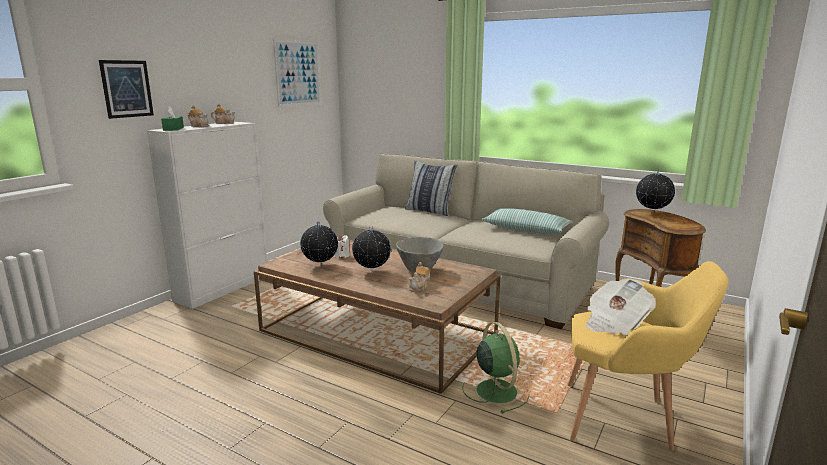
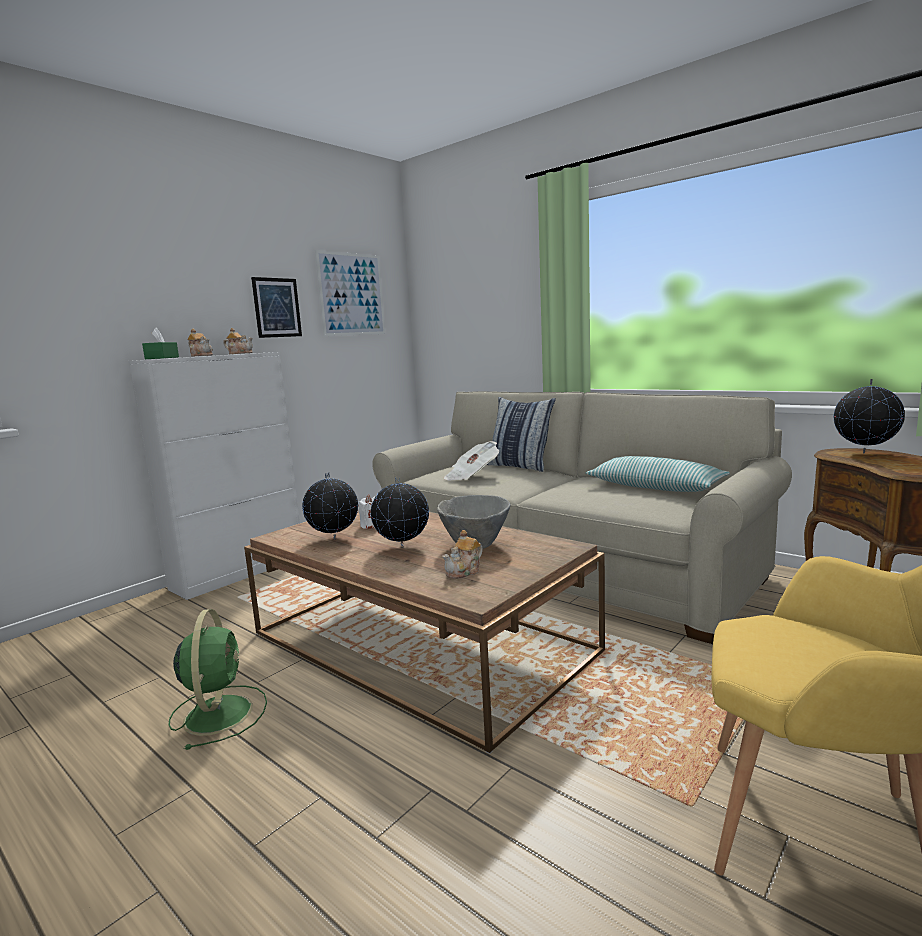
camera: 10 degrees right, 5 degrees down
picture [99,60,154,119] -> picture moved to [251,277,302,338]
green fan [462,322,529,414] -> green fan moved to [169,609,267,750]
newspaper [586,279,656,335] -> newspaper moved to [444,441,499,480]

